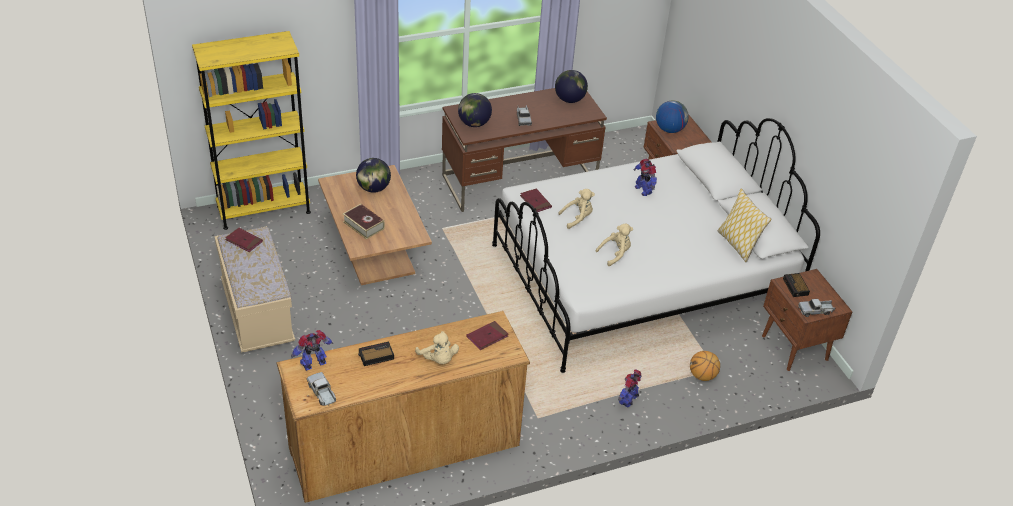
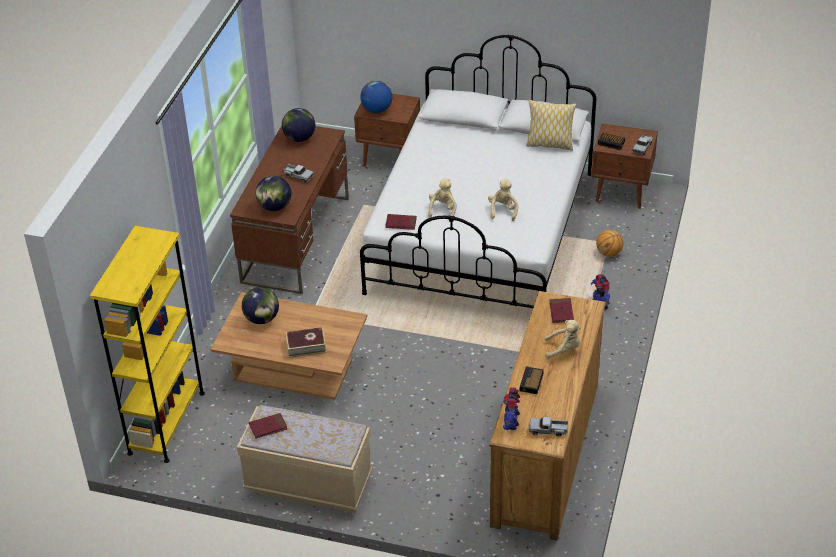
camera: 50 degrees left, 0 degrees up
toy robot [634,159,657,196] -> none

